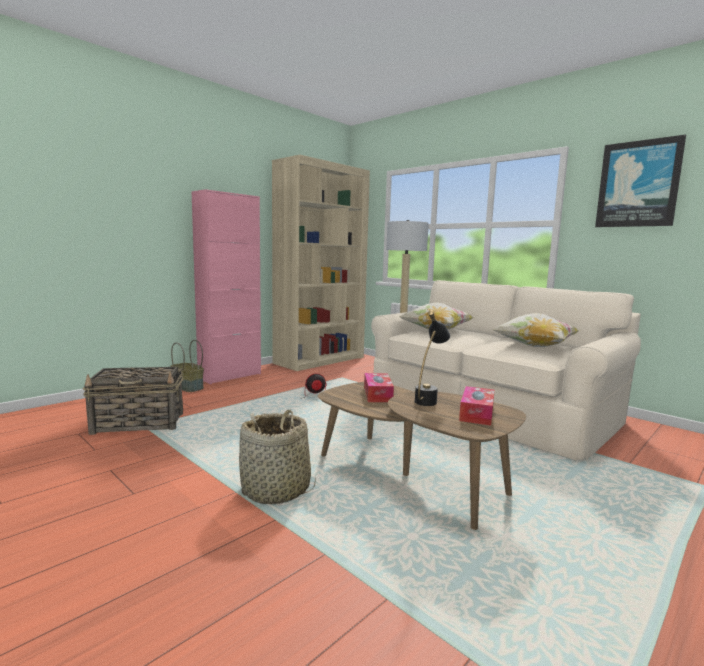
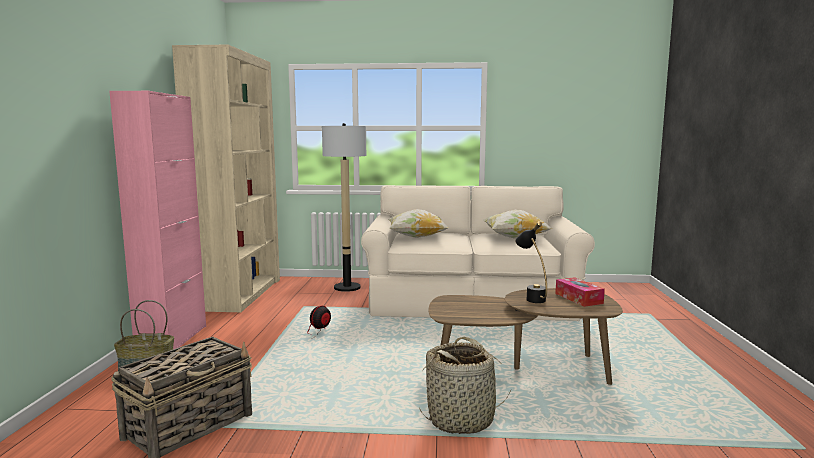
camera: 40 degrees left, 0 degrees up
tissue box [364,373,394,402] -> none
picture [595,135,686,227] -> none

